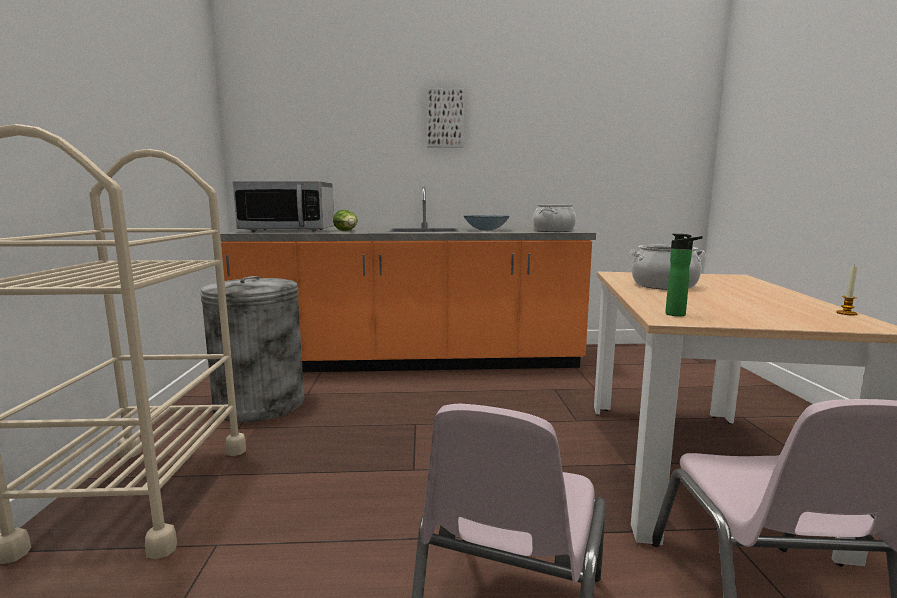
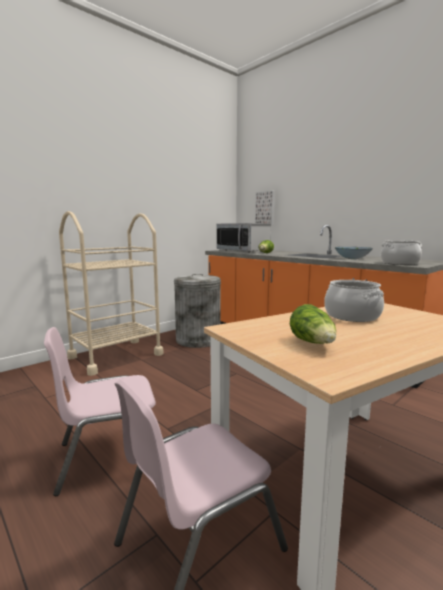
camera: 50 degrees right, 0 degrees up
picture [427,88,464,148] -> picture moved to [255,191,275,225]
bottle [665,234,703,317] -> none
candle [836,265,858,316] -> none
none -> lettuce [290,304,336,344]

